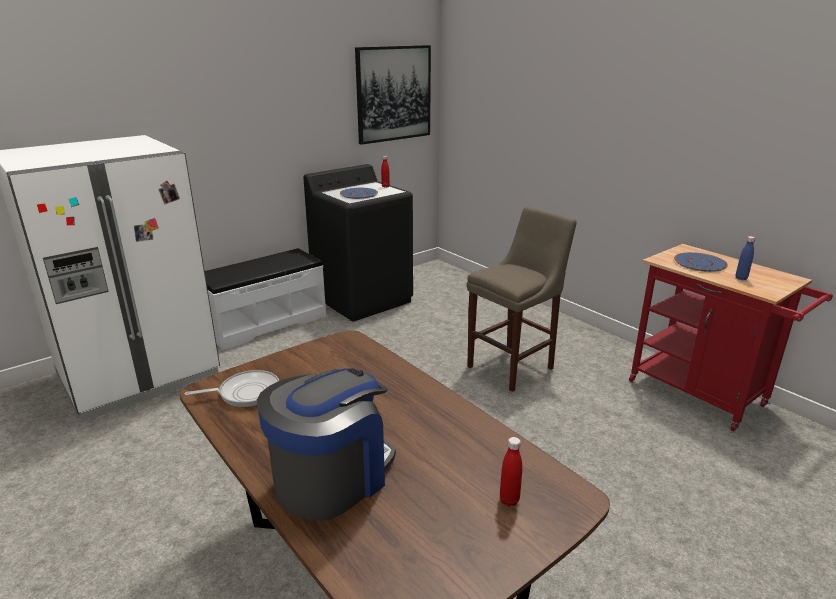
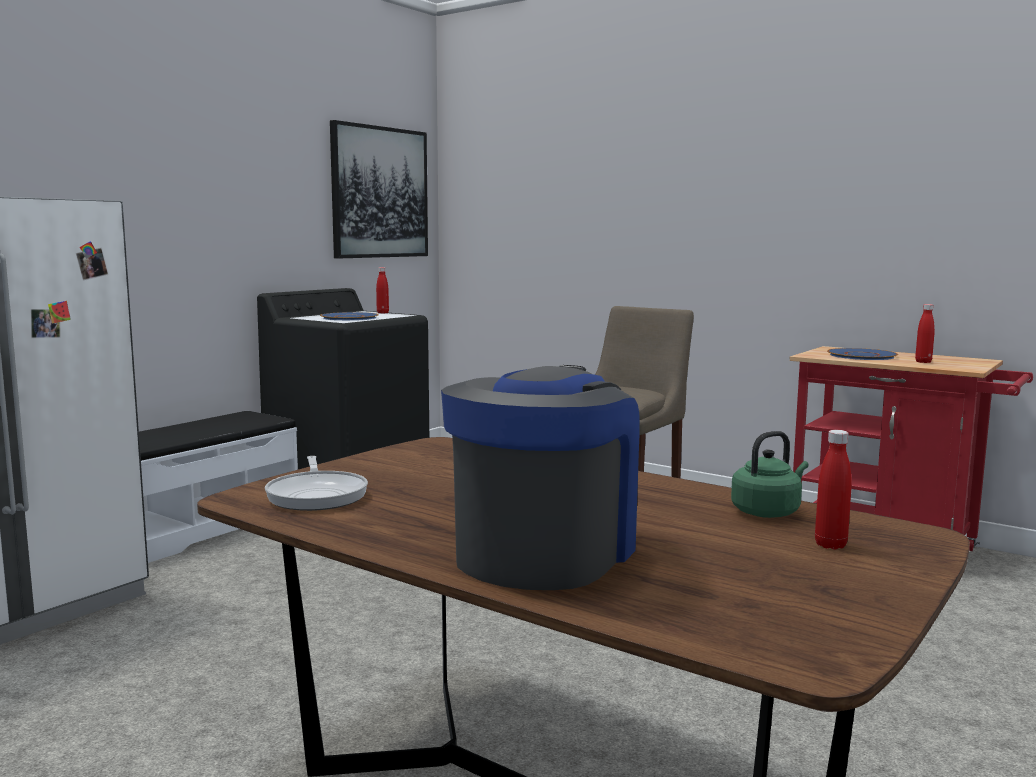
camera: 15 degrees left, 15 degrees down
frying pan [185,370,279,407] -> frying pan turned 105 degrees clockwise [265,456,368,511]
blue bottle [736,236,755,280] -> red bottle [915,304,935,363]
none -> green kettle [731,431,809,518]

